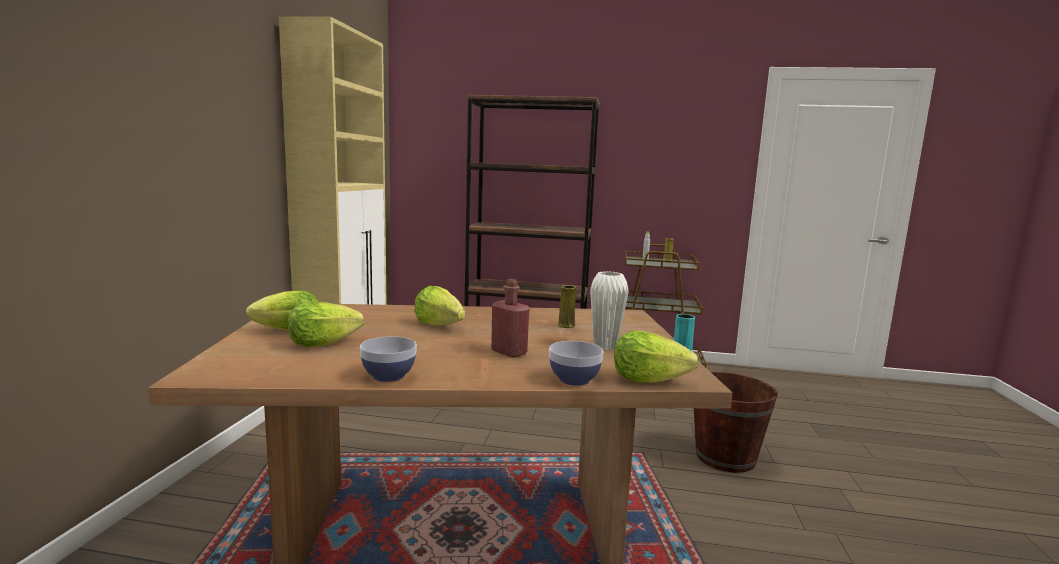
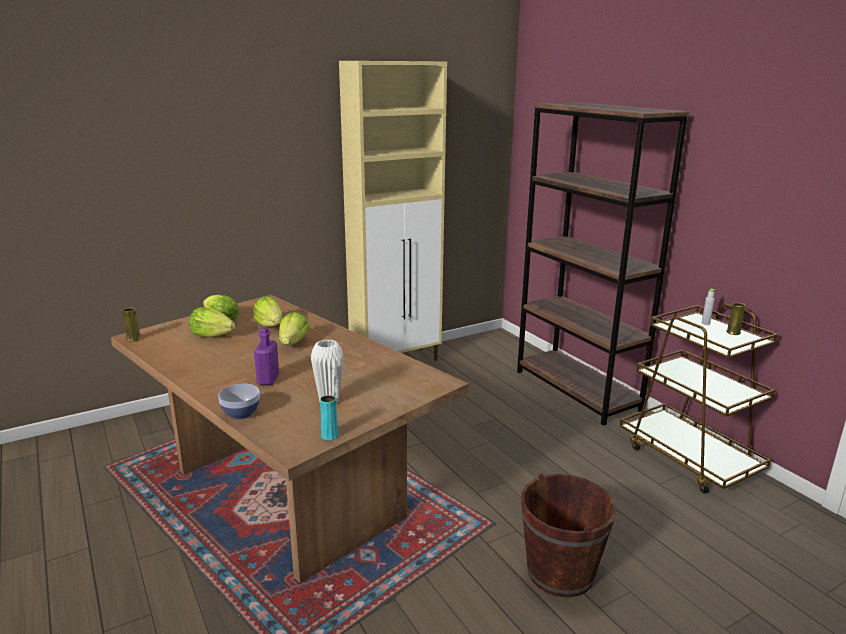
camera: 50 degrees right, 10 degrees up
bowl [360,337,417,382] -> none
red bottle [491,279,530,358] -> purple bottle [254,327,279,385]
yellow vase [558,285,576,328] -> yellow vase moved to [123,308,141,342]
lettuce [614,331,698,383] -> lettuce moved to [254,296,282,327]

